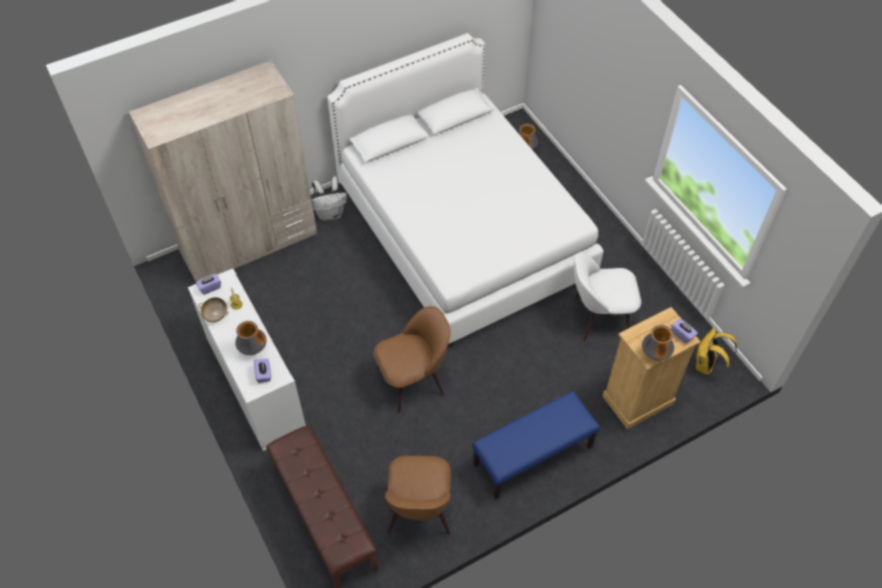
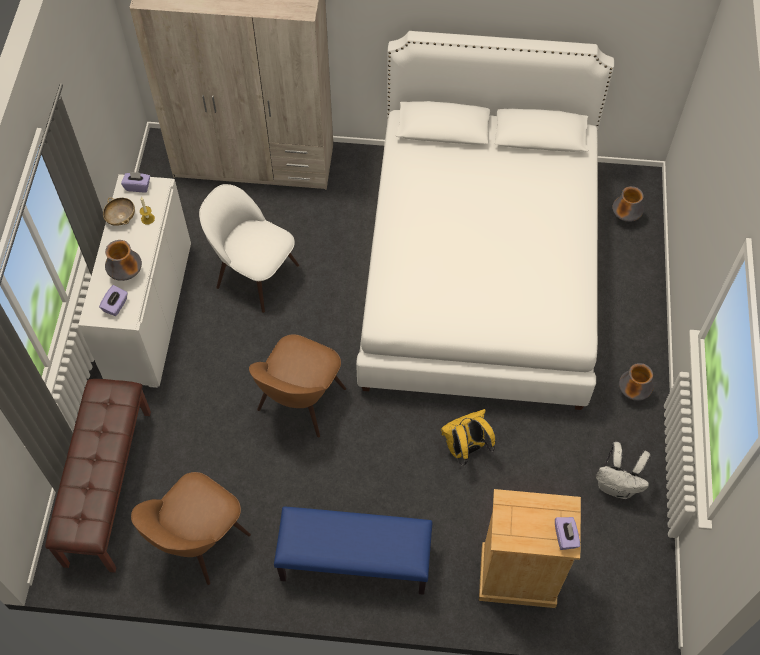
camera: 35 degrees right, 5 degrees up
white backpack [312,176,347,221] -> white backpack moved to [596,442,651,499]
brown chair [374,306,451,413] -> brown chair turned 105 degrees clockwise [249,334,346,437]
white chair [574,252,641,341] -> white chair moved to [199,184,299,313]
vase [642,325,674,361] -> vase moved to [619,363,654,401]
yellow backpack [696,328,737,376] -> yellow backpack moved to [441,409,496,466]

